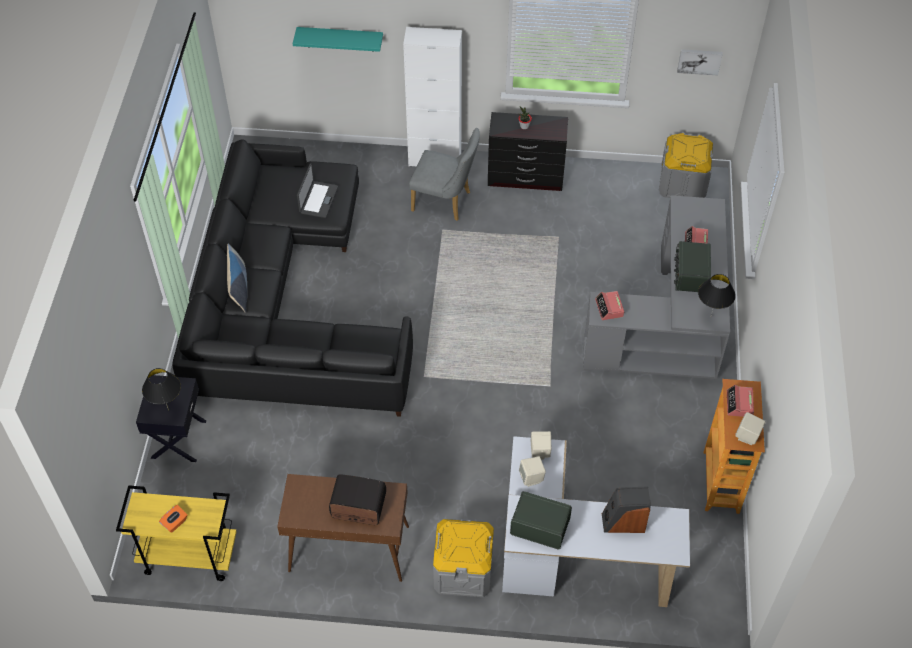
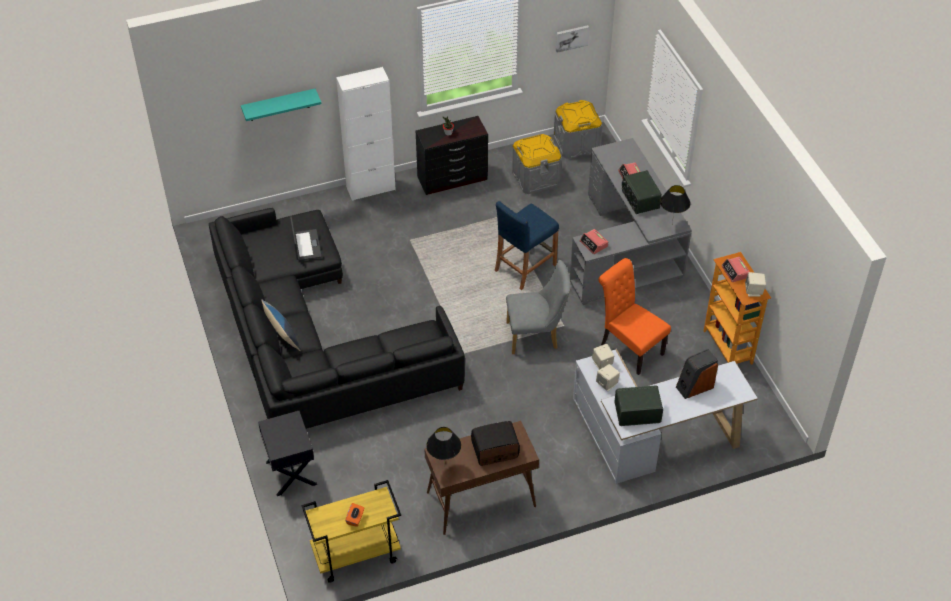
camera: 25 degrees left, 5 degrees down
black table lamp [142,368,181,410] -> black table lamp moved to [426,427,461,467]
grey chair [409,128,480,221] -> grey chair moved to [506,260,570,354]
grey storage box [433,519,494,597] -> grey storage box moved to [512,134,561,194]
none -> blue stool [495,201,559,290]
none -> orange chair [598,258,671,375]

